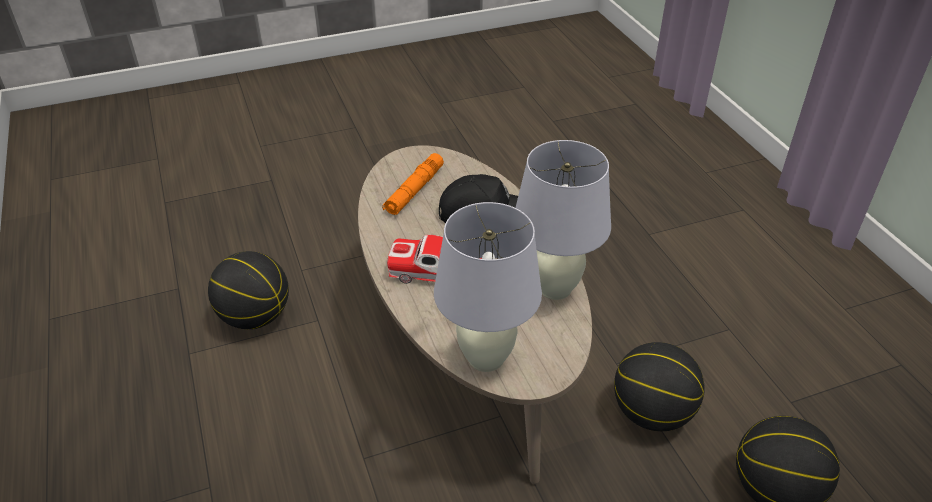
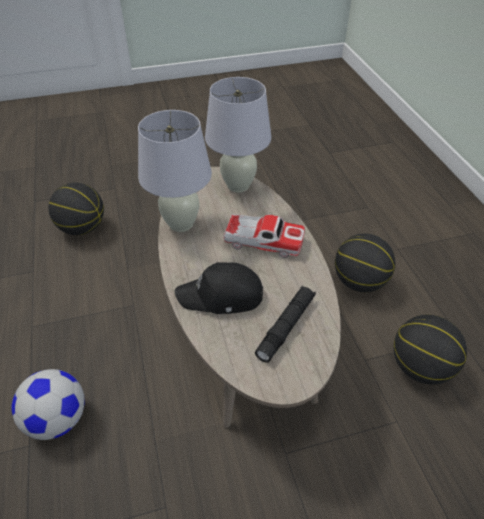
camera: 175 degrees left, 5 degrees up
orange flashlight [382,153,444,215] -> black flashlight [255,286,316,363]
basketball [614,342,705,431] -> basketball moved to [335,233,395,292]
none -> football [12,369,85,440]

